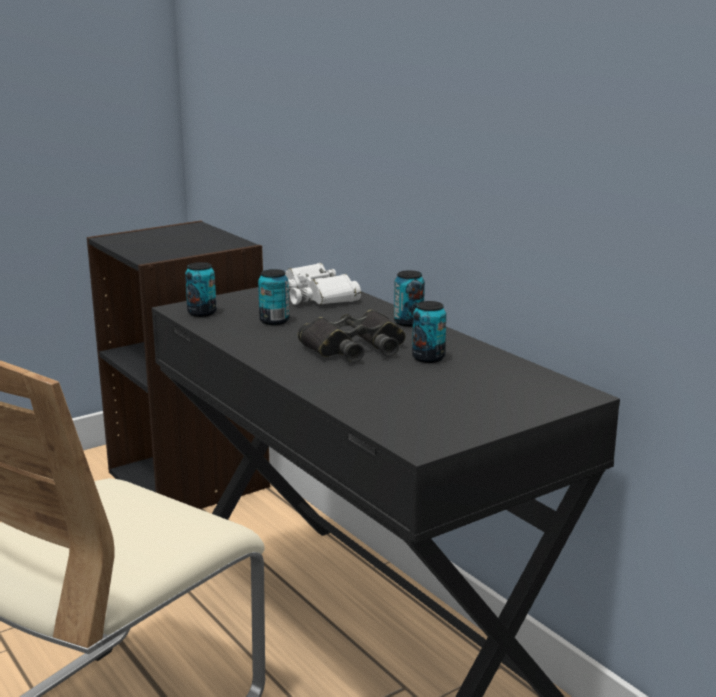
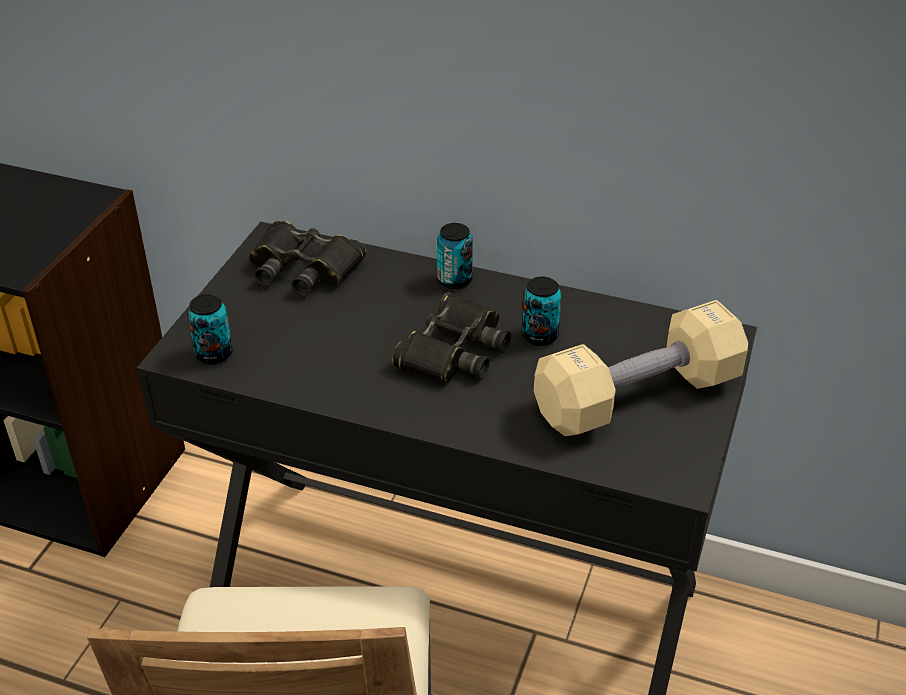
camera: 35 degrees left, 20 degrees up
can [258,269,289,325] -> none
white binoculars [285,263,361,305] -> black binoculars [249,221,366,296]
none -> beige dumbbell [534,300,748,436]

